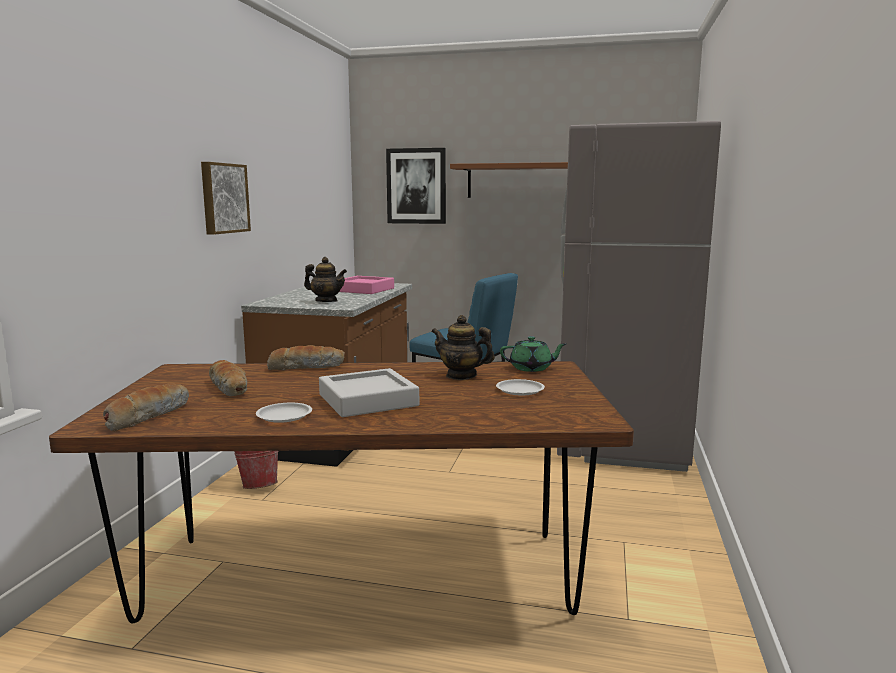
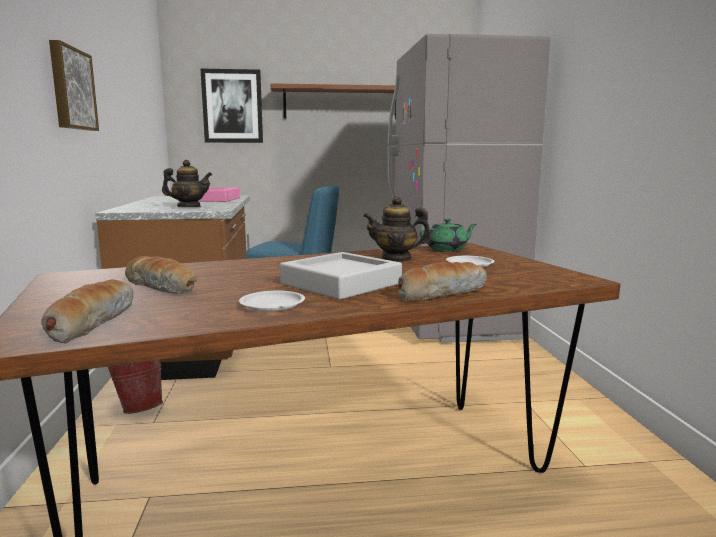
camera: 20 degrees left, 0 degrees up
bread [267,345,345,371] -> bread moved to [398,262,487,302]

